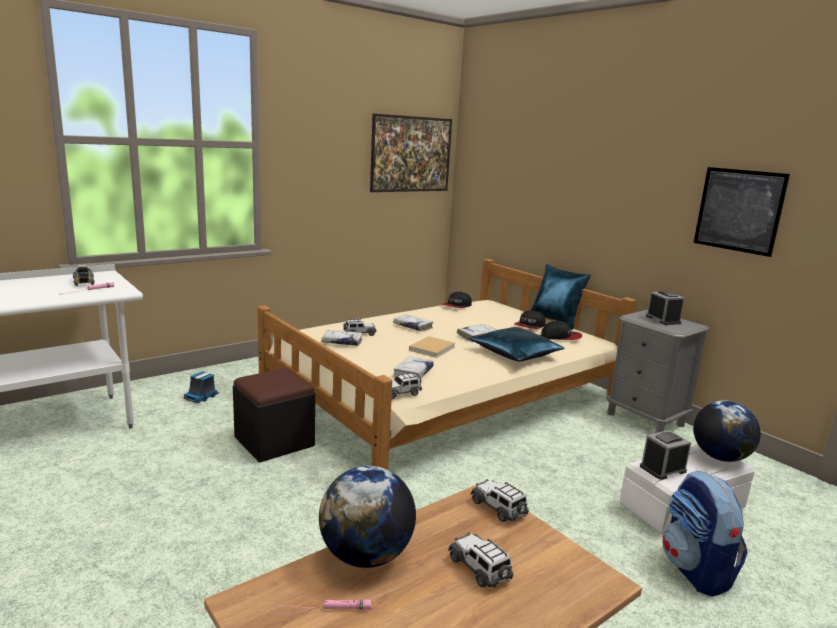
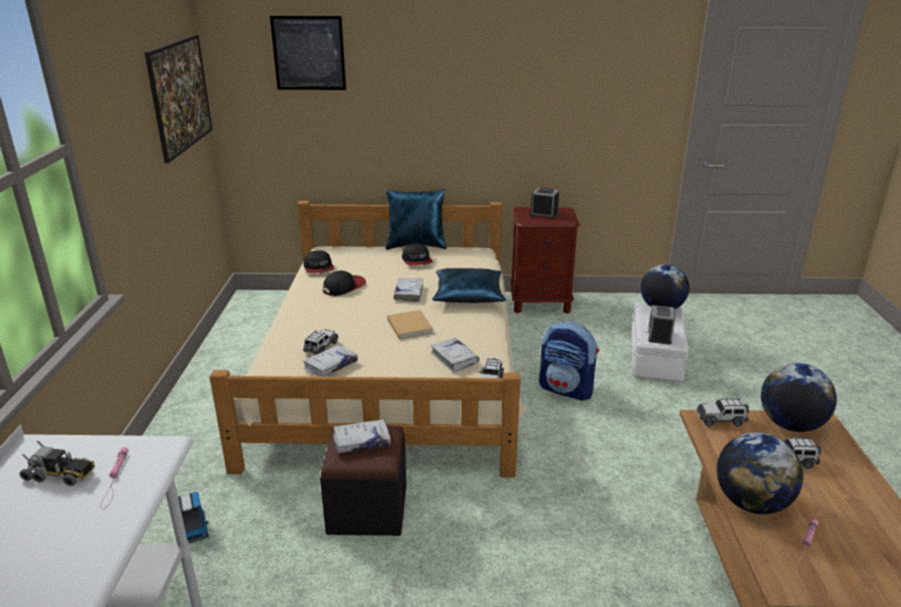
camera: 50 degrees left, 10 degrees up
white book [393,314,434,331] -> white book moved to [333,419,391,453]
cap [541,321,582,340] -> cap moved to [323,270,366,296]
grey nightstand [606,310,709,433] -> brown nightstand [510,208,580,314]
backpack [662,471,748,597] -> backpack moved to [539,321,599,401]
picture [694,167,790,257] -> picture moved to [270,16,346,90]
none -> globe [761,363,837,432]

